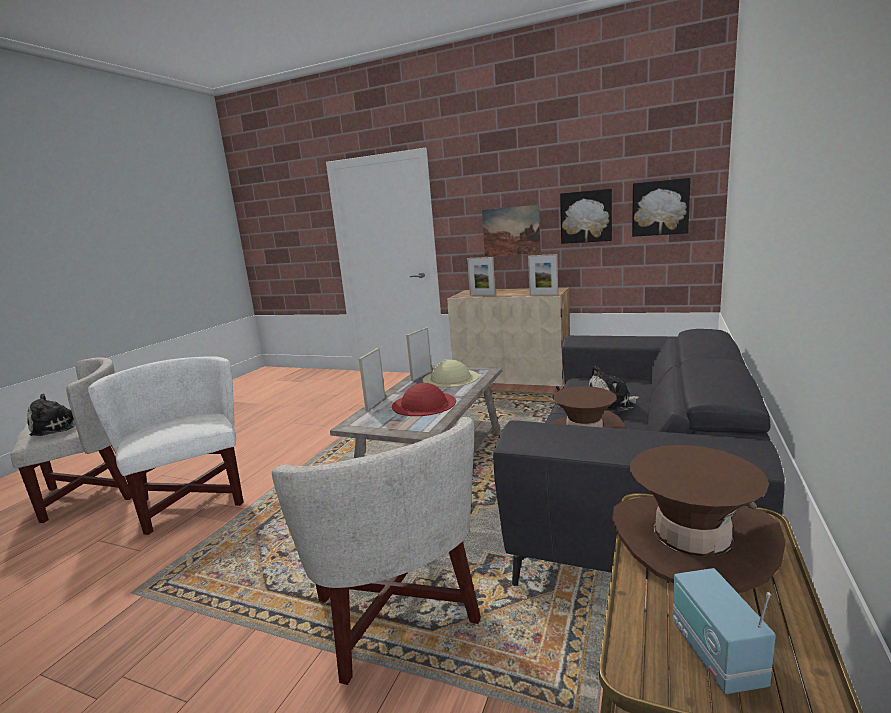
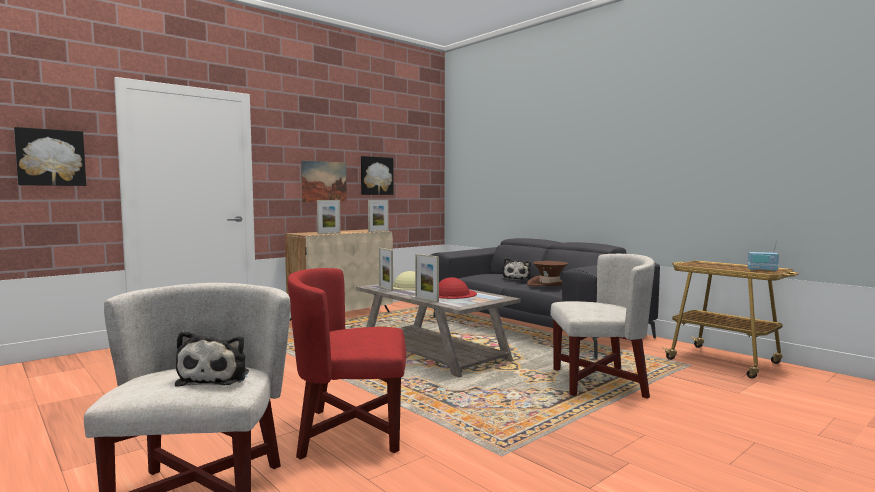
camera: 65 degrees left, 10 degrees down
white armchair [88,356,244,535] -> red armchair [288,268,406,460]
brown hat [612,445,785,593] -> none
picture [632,178,691,237] -> picture moved to [14,127,86,186]

